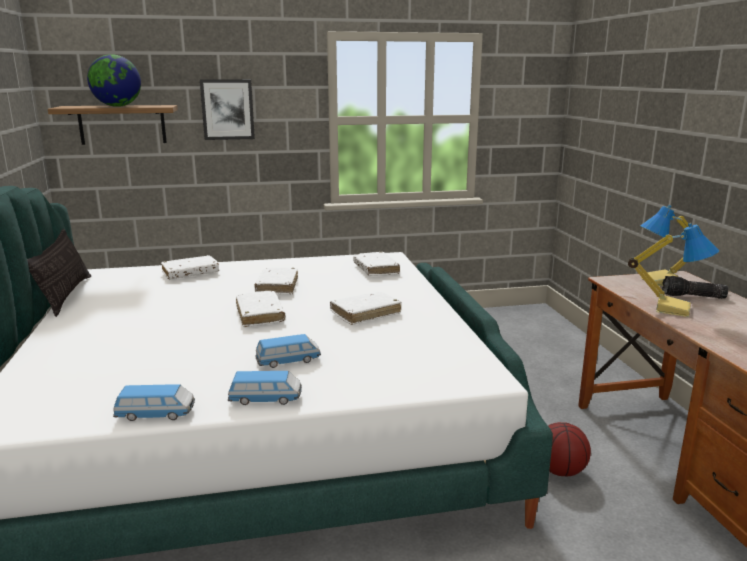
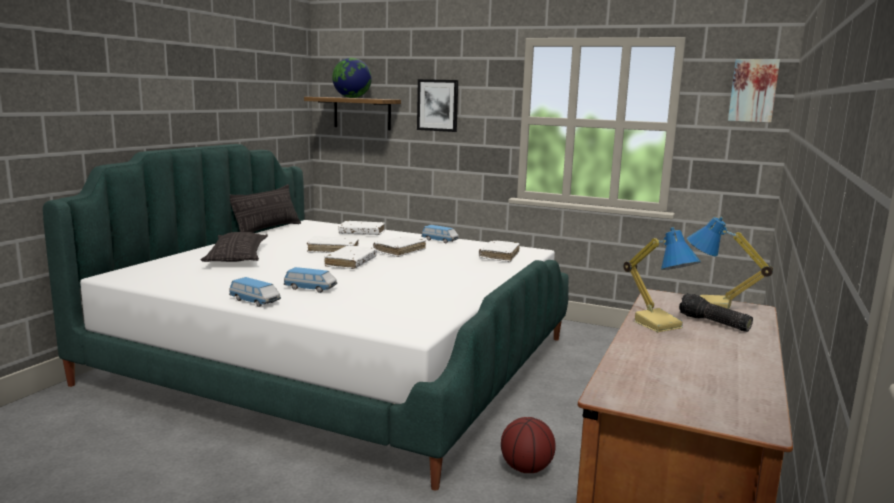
camera: 35 degrees right, 5 degrees down
toy car [113,384,195,421] -> toy car moved to [421,225,459,244]
white book [330,292,402,325] -> white book moved to [307,236,359,253]
none -> pillow [201,232,268,262]
none -> picture [728,59,780,123]

